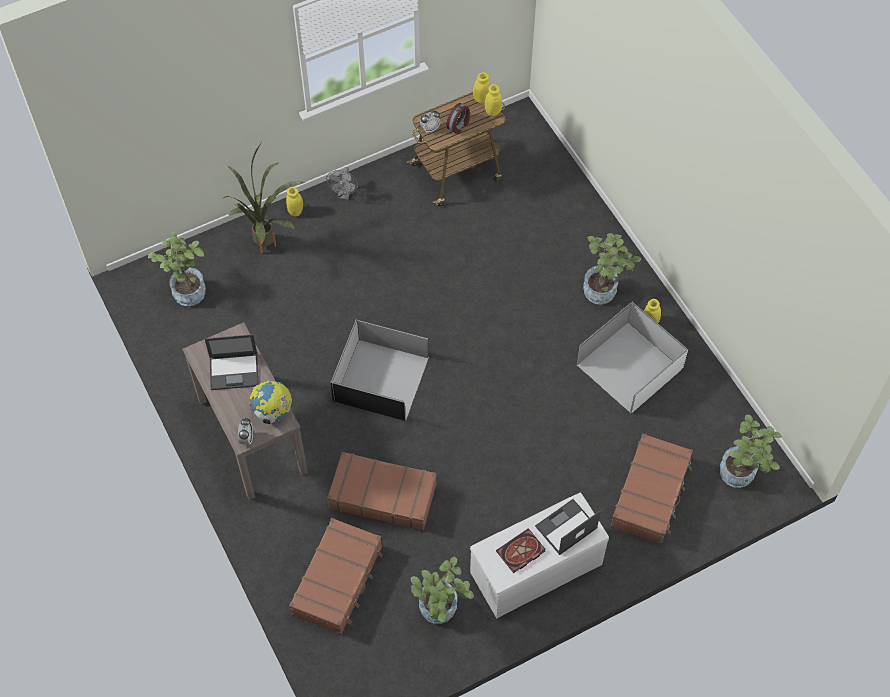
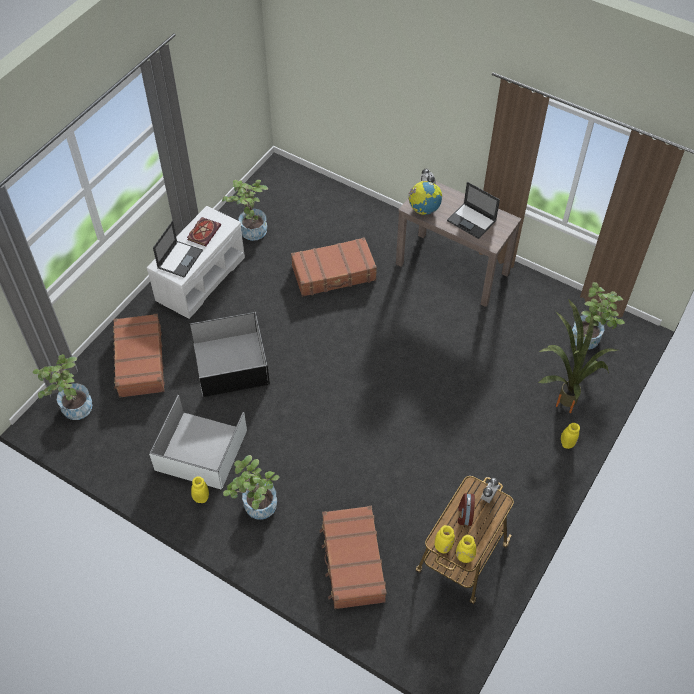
camera: 150 degrees right, 5 degrees down
laptop [205,334,259,390] -> laptop turned 105 degrees counterclockwise [447,182,500,239]
brown suitcase [289,518,383,635] -> brown suitcase moved to [319,506,387,609]
grey fan [326,167,358,200] -> none
black storage box [330,319,429,421] -> black storage box moved to [190,312,270,397]

